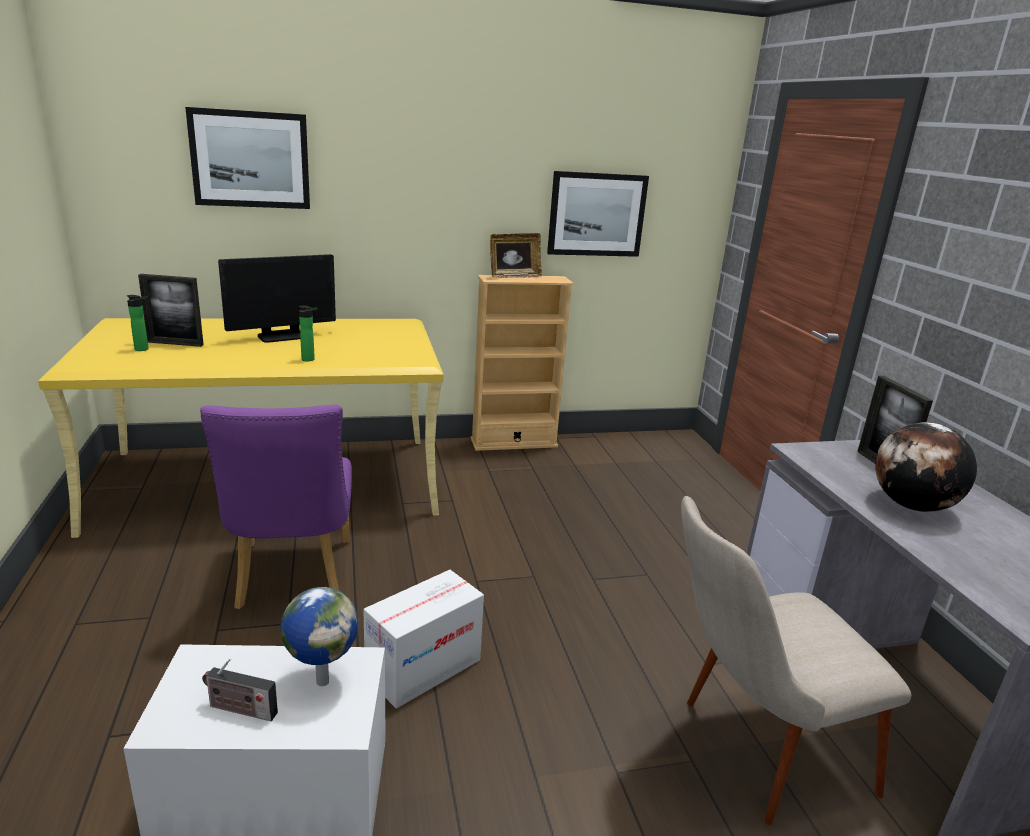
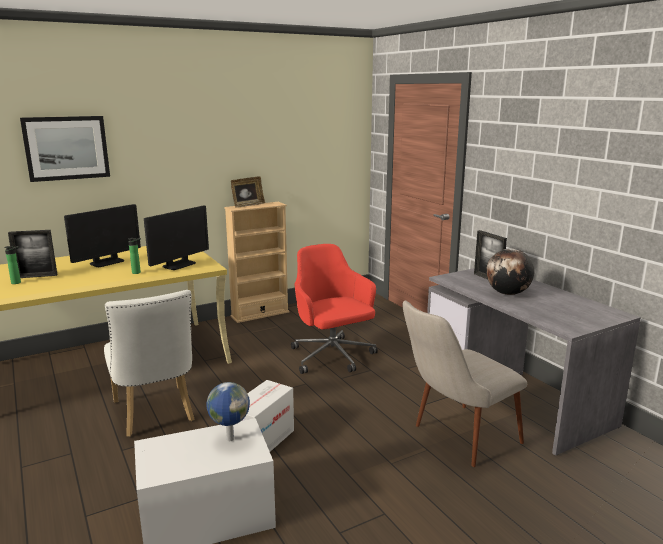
camera: 15 degrees left, 5 degrees down
purple chair [200,405,352,609] -> white chair [104,290,195,437]
radio [202,658,278,721] -> none
picture [547,171,649,257] -> none
none -> monitor [144,205,209,270]
none -> red office chair [291,244,378,374]

